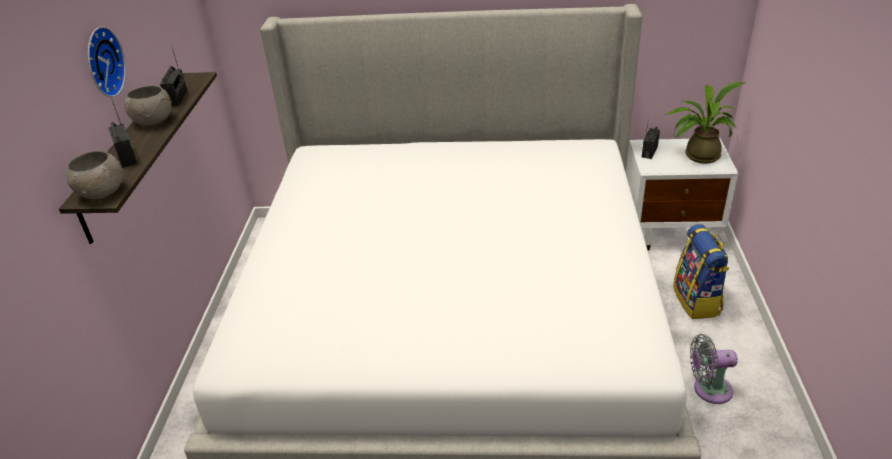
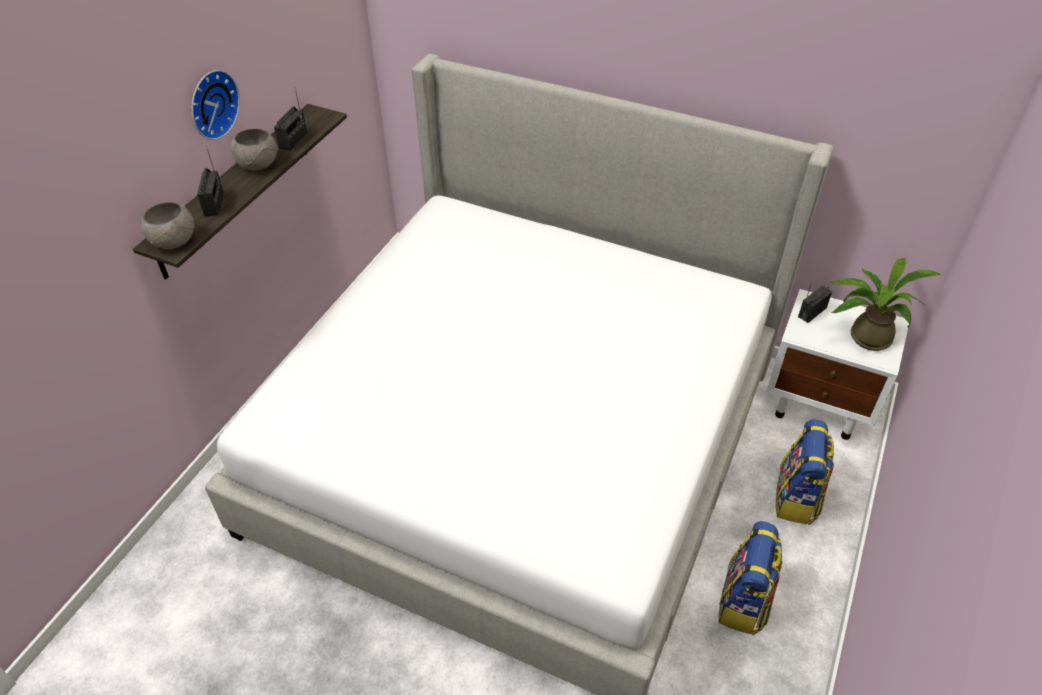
camera: 20 degrees right, 10 degrees up
grey fan [690,334,738,404] -> backpack [719,521,783,635]

